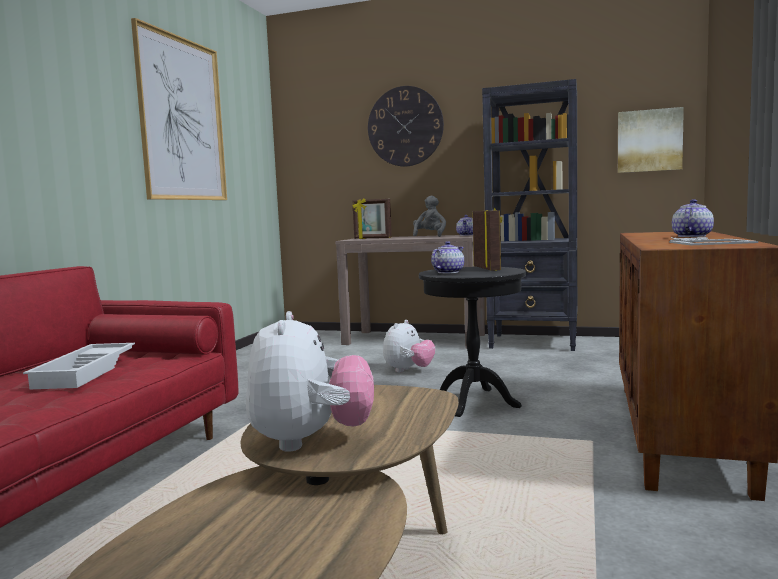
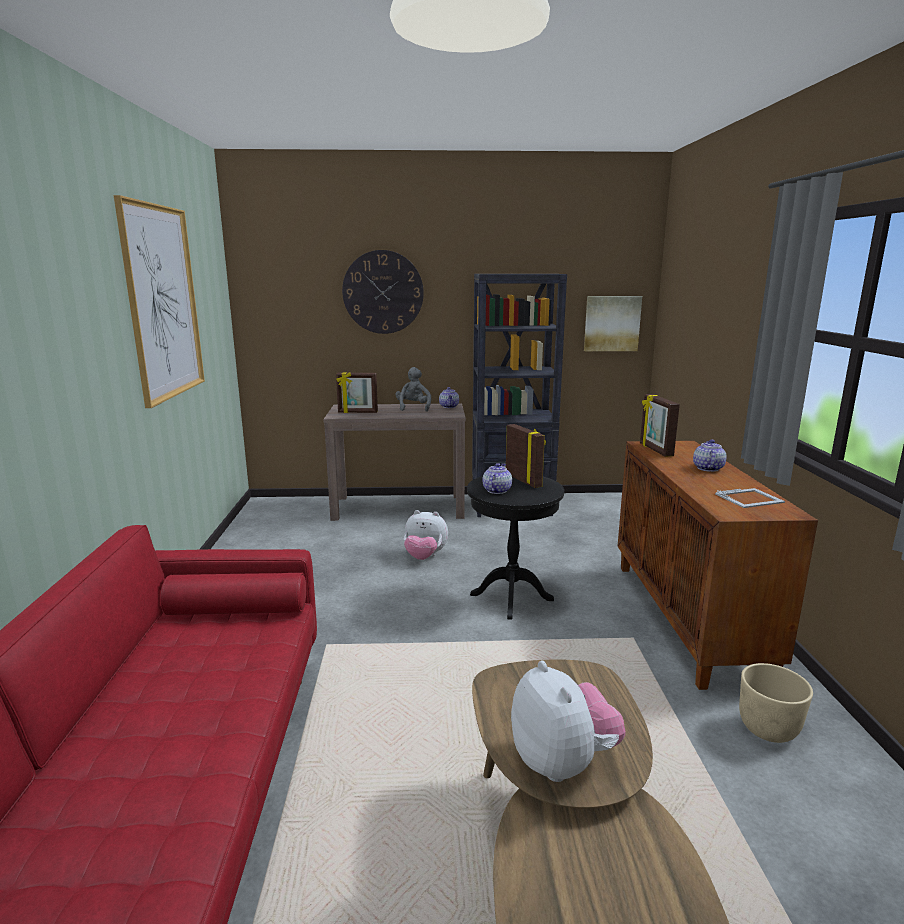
camera: 20 degrees left, 10 degrees up
white tray [23,343,135,389] -> none
plush toy [383,320,435,372] -> plush toy turned 90 degrees clockwise [404,510,448,560]
none -> picture frame [640,394,680,457]
none -> beige planter [739,663,813,743]

